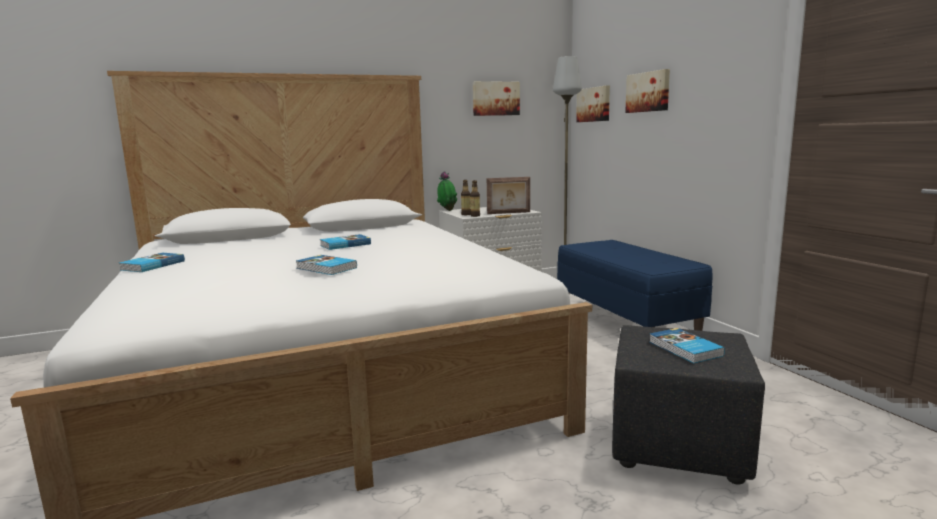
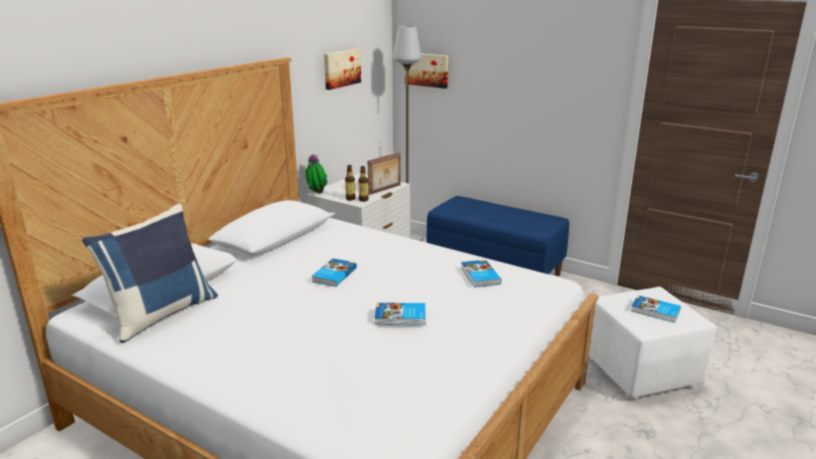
camera: 35 degrees left, 10 degrees up
book [119,253,185,272] -> book moved to [461,260,502,287]
black ottoman [612,325,765,485] -> white ottoman [589,287,717,400]
picture [625,69,670,113] -> none
none -> blue pillow [82,204,218,343]

